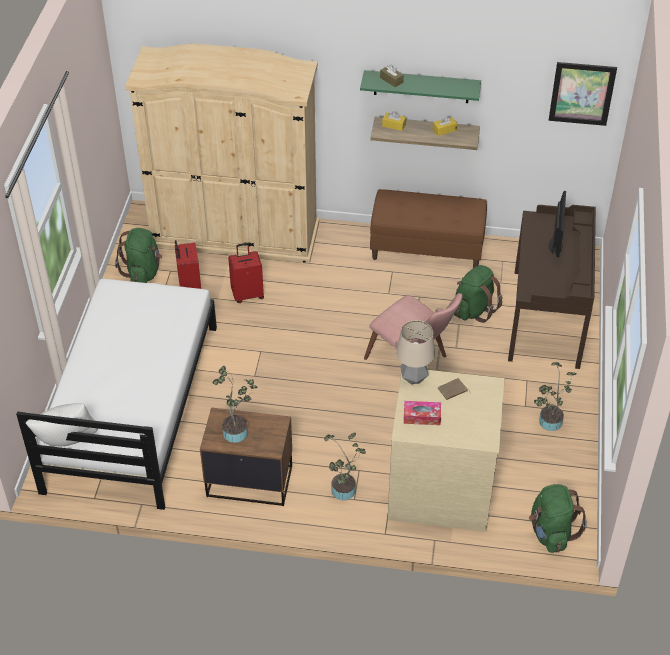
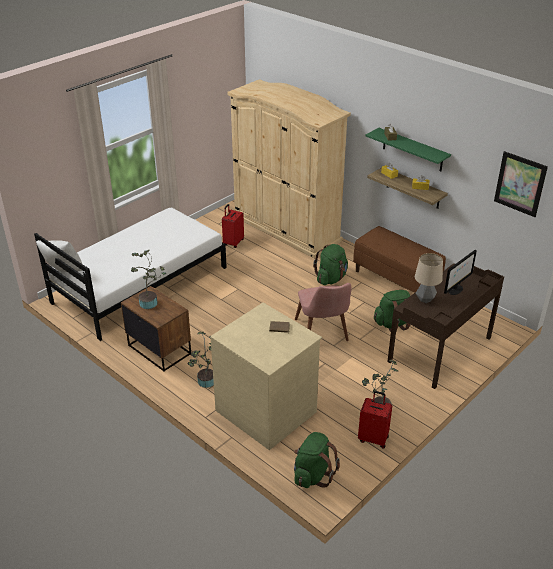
camera: 35 degrees right, 10 degrees down
green backpack [115,228,162,283] -> green backpack moved to [313,244,348,285]
red suitcase [228,243,264,303] -> red suitcase moved to [358,391,392,449]
table lamp [396,320,435,384] -> table lamp moved to [415,253,443,303]
tissue box [404,401,441,425] -> none

